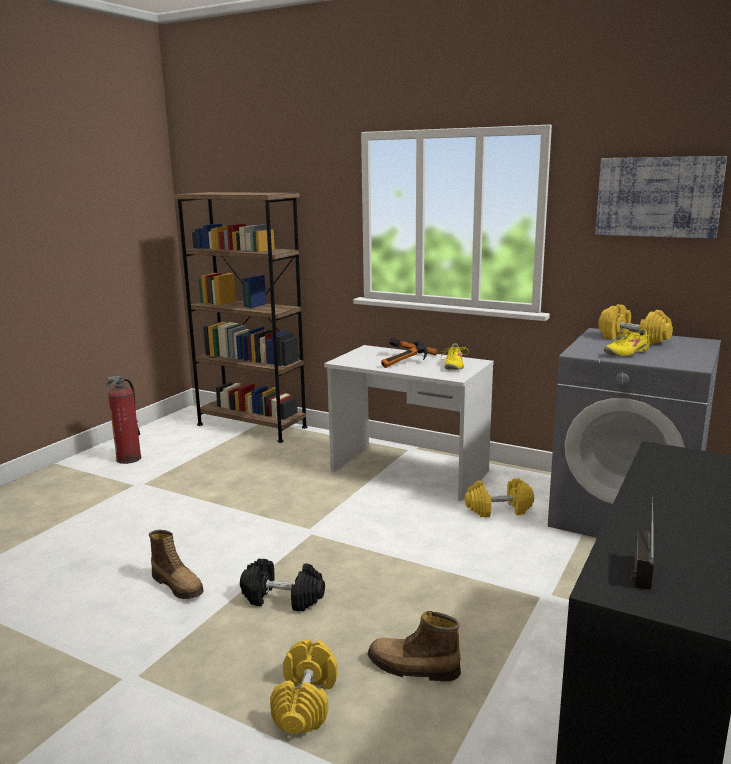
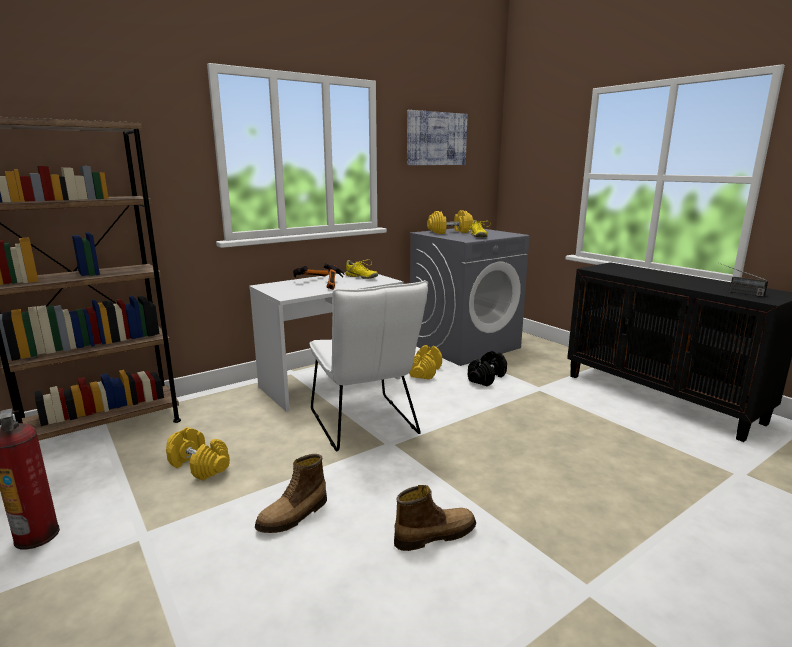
camera: 65 degrees left, 0 degrees up
black dumbbell [240,559,325,612] -> black dumbbell moved to [468,351,507,386]
yellow dumbbell [270,640,337,734] -> yellow dumbbell moved to [166,427,230,480]
boot [368,611,461,681] -> boot moved to [255,454,327,533]
none -> white chair [310,280,428,452]

